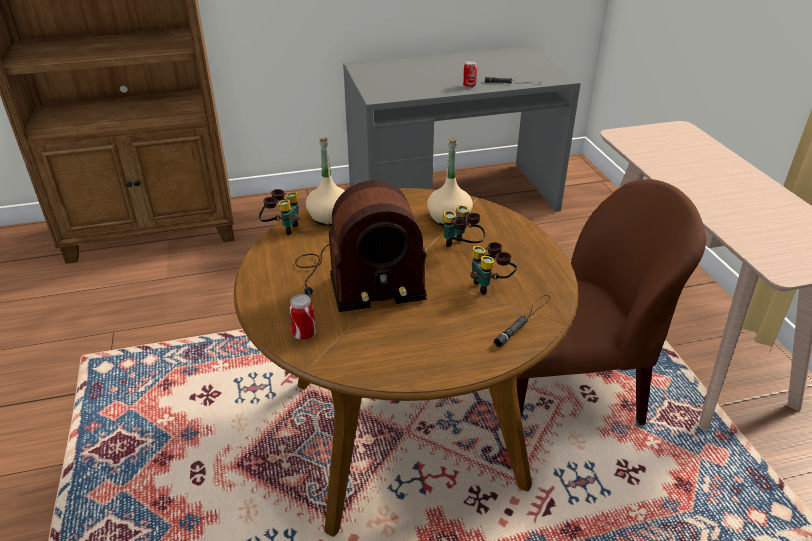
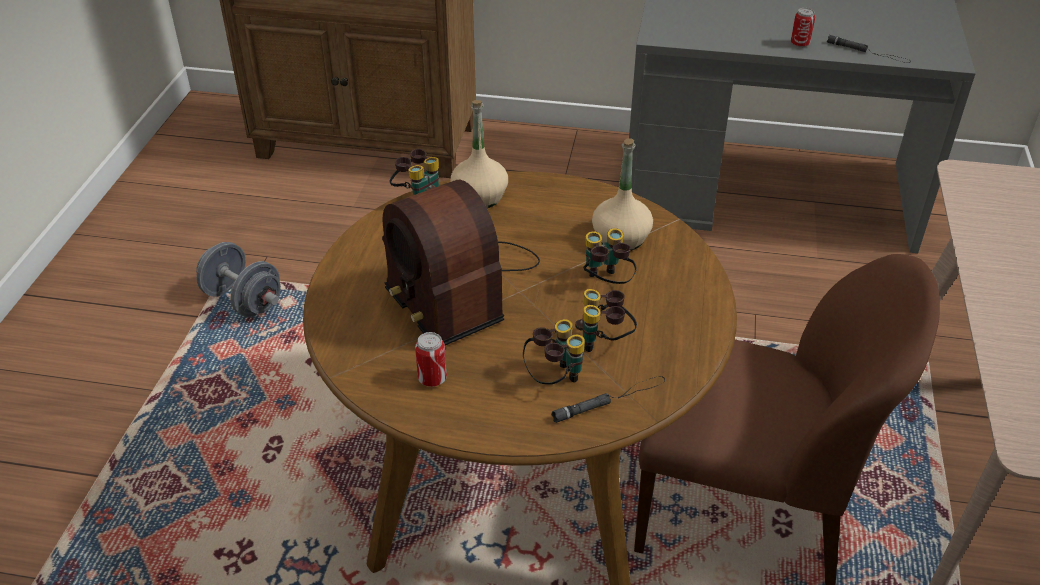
camera: 25 degrees right, 5 degrees up
can [289,294,316,340] -> can moved to [415,332,447,387]
radio [295,180,427,312] -> radio turned 45 degrees clockwise [382,180,540,345]
none -> grey dumbbell [196,242,281,317]
none -> binoculars [523,319,585,385]

